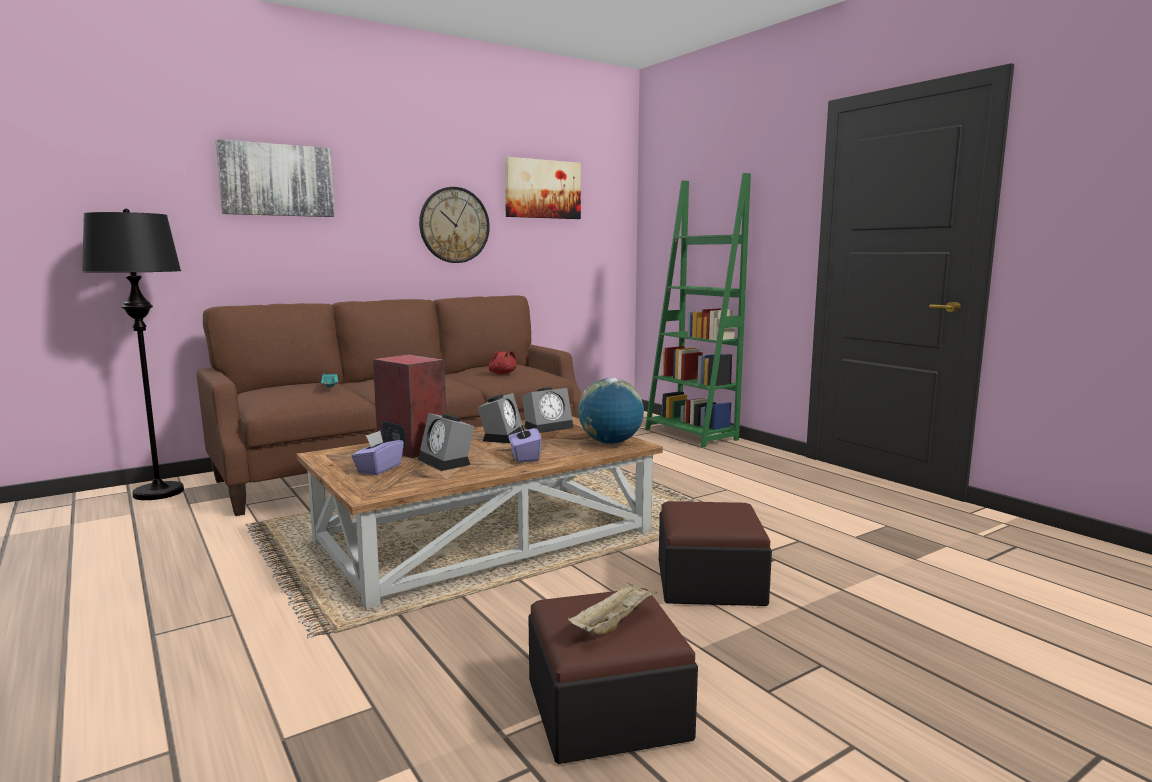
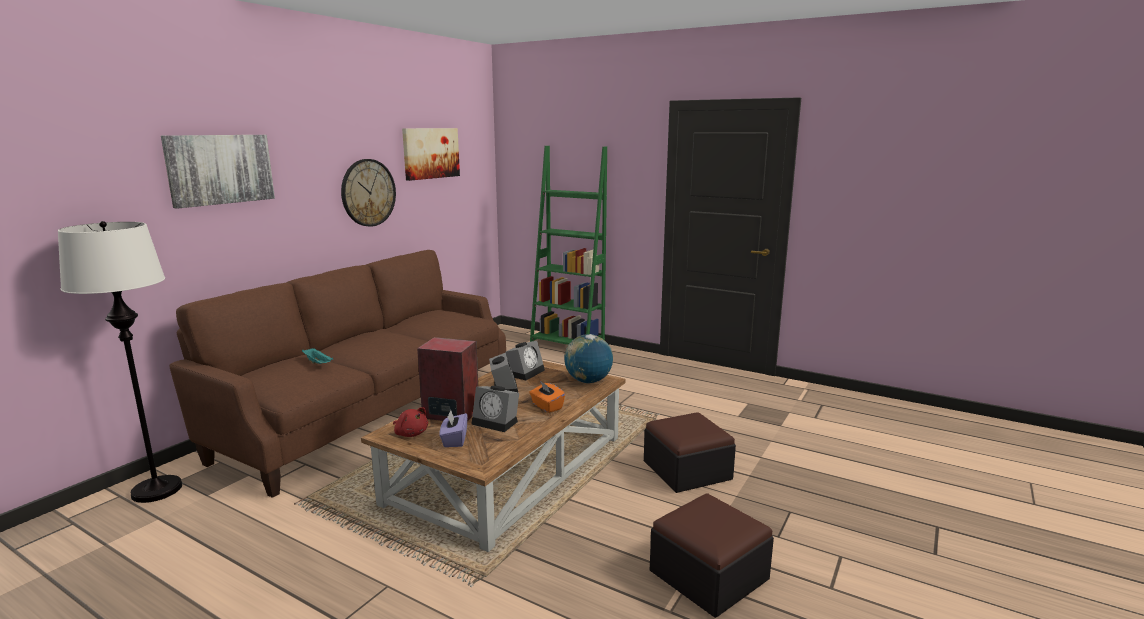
camera: 25 degrees left, 5 degrees up
black floor lamp [82,209,184,500] -> white floor lamp [58,221,182,503]
red plush toy [489,351,517,374] -> red plush toy moved to [393,407,428,437]
purple tissue box [508,422,542,462] -> orange tissue box [529,381,565,413]
beige tray [568,582,657,635] -> none

